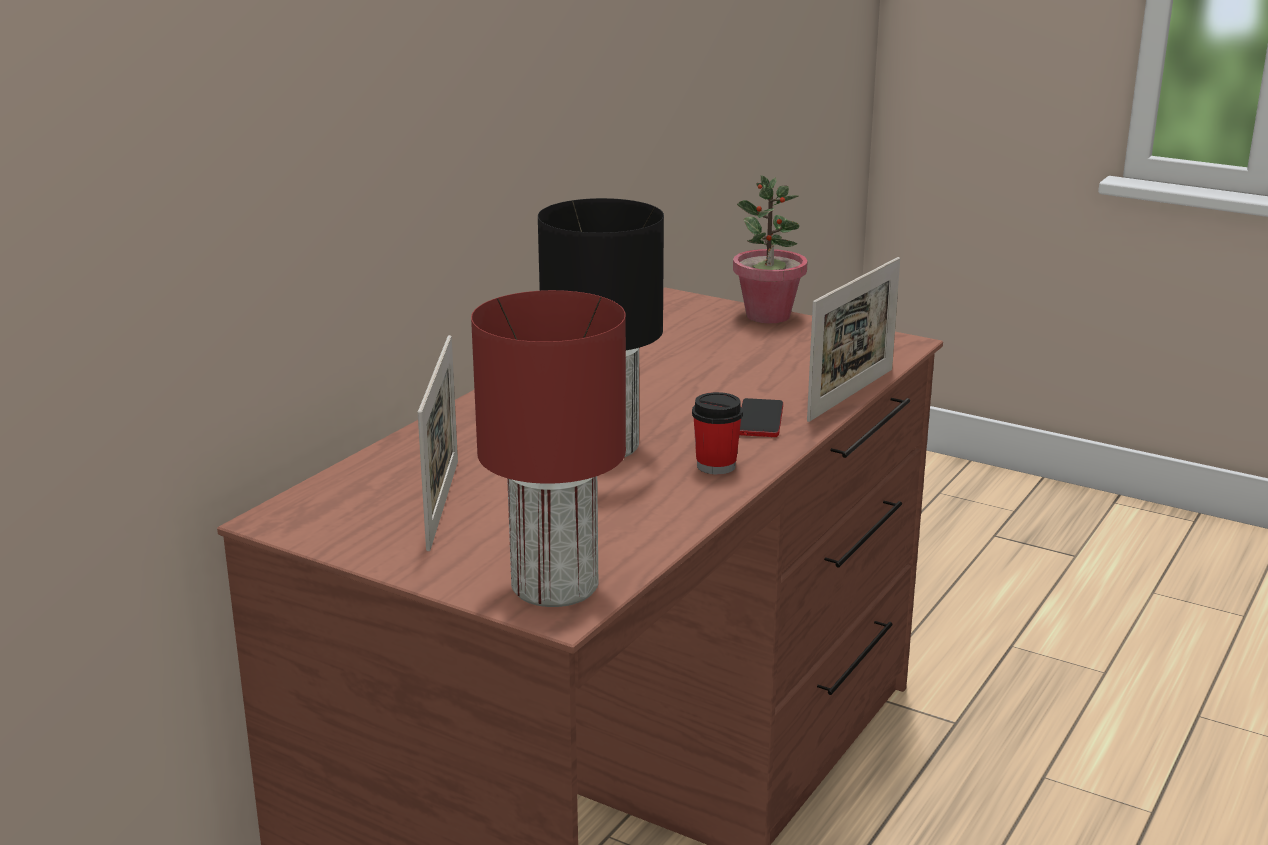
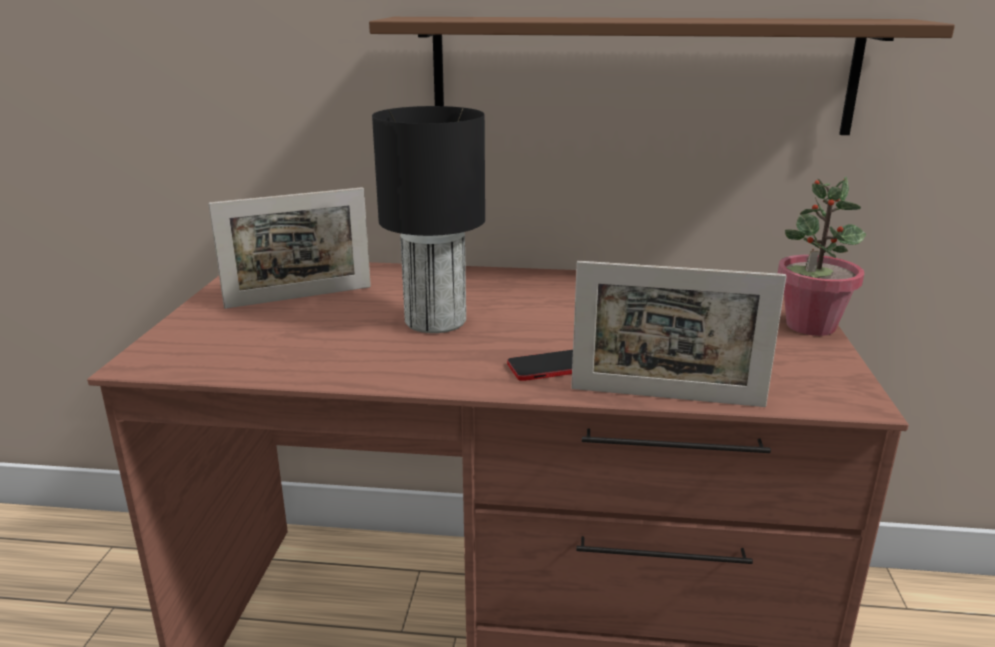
camera: 65 degrees right, 0 degrees up
red table lamp [471,290,626,607] -> none
cup [692,392,743,474] -> none
none -> brown shelf [369,17,955,135]

